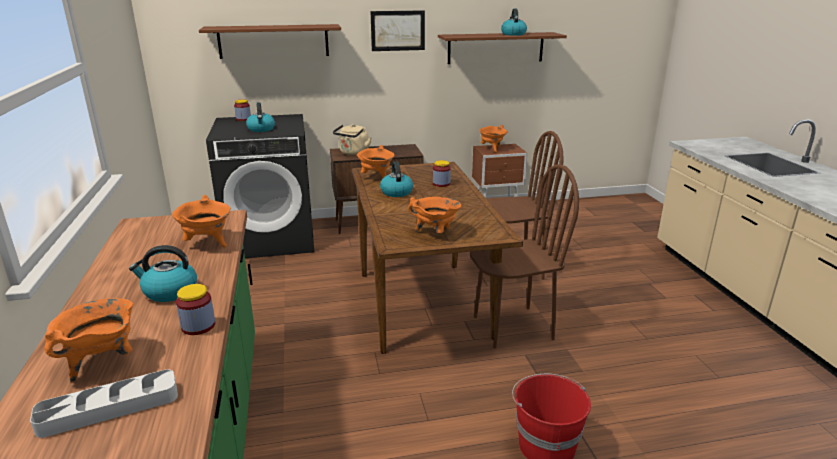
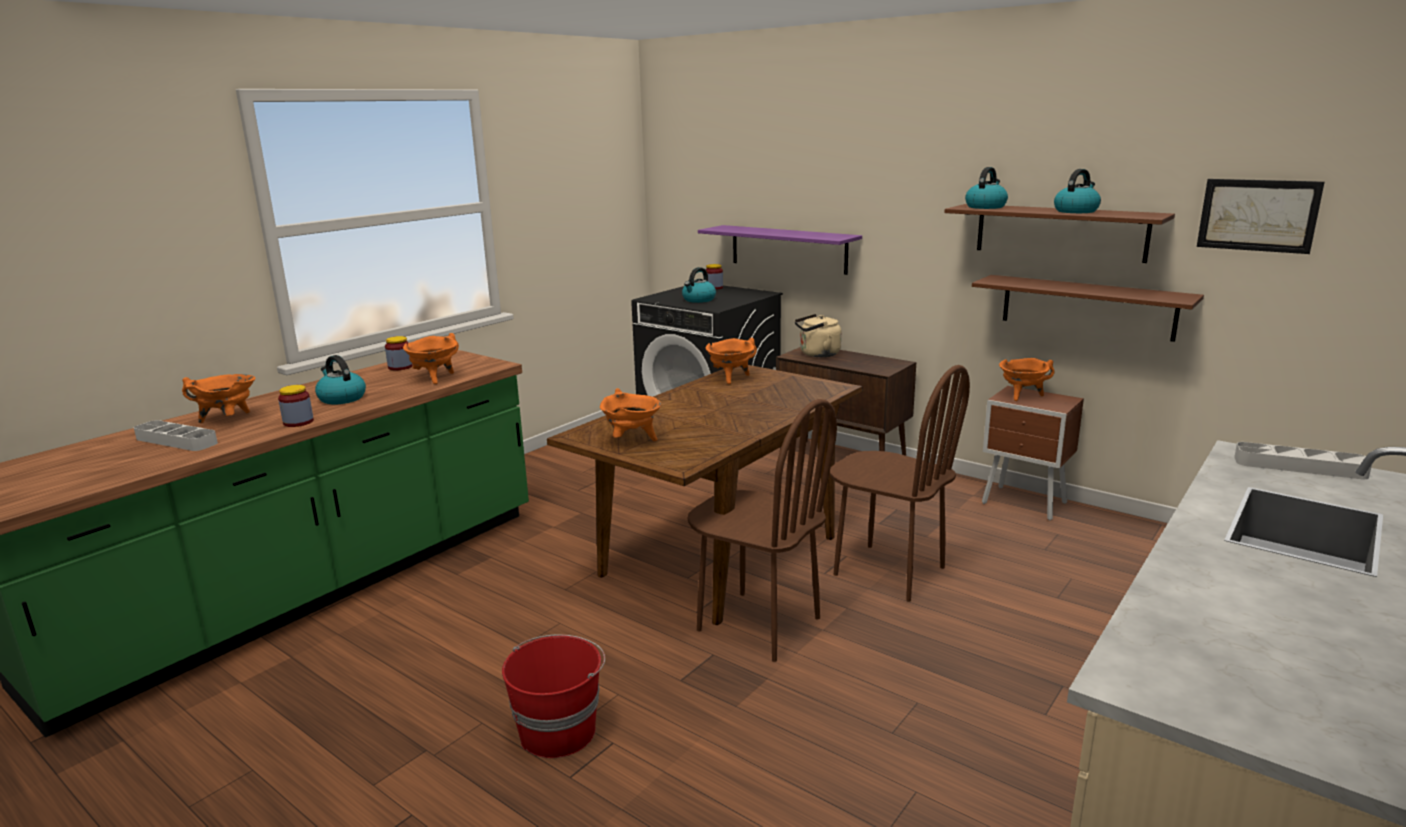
camera: 50 degrees right, 5 degrees down
brown shelf [199,24,341,59] -> brown shelf moved to [972,275,1204,342]
picture [370,10,425,51] -> picture moved to [1197,179,1325,254]
kettle [380,162,413,197] -> kettle moved to [965,167,1008,209]
jar [433,160,451,187] -> jar moved to [385,336,412,371]
none -> purple shelf [698,225,862,275]
none -> grey tray [1234,442,1372,479]

